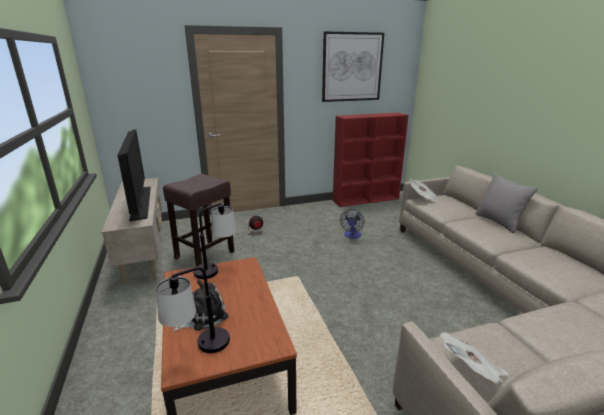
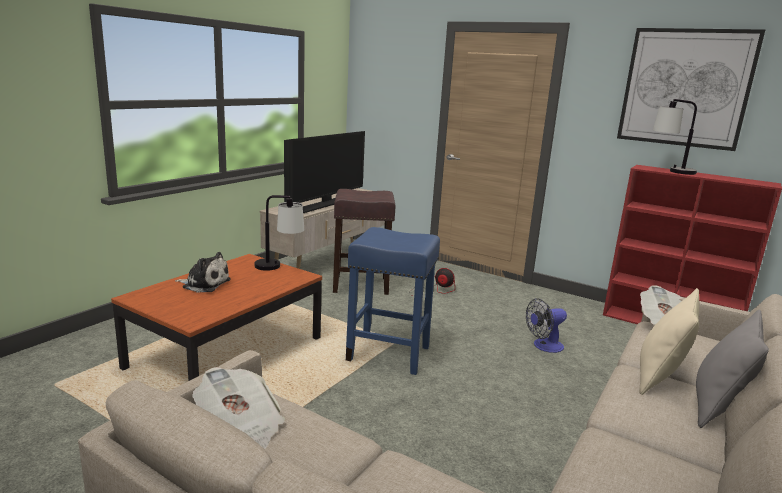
camera: 50 degrees right, 5 degrees down
table lamp [156,267,230,353] -> table lamp moved to [653,99,697,175]
none -> blue stool [346,227,440,375]
none -> beige pillow [639,288,699,395]

